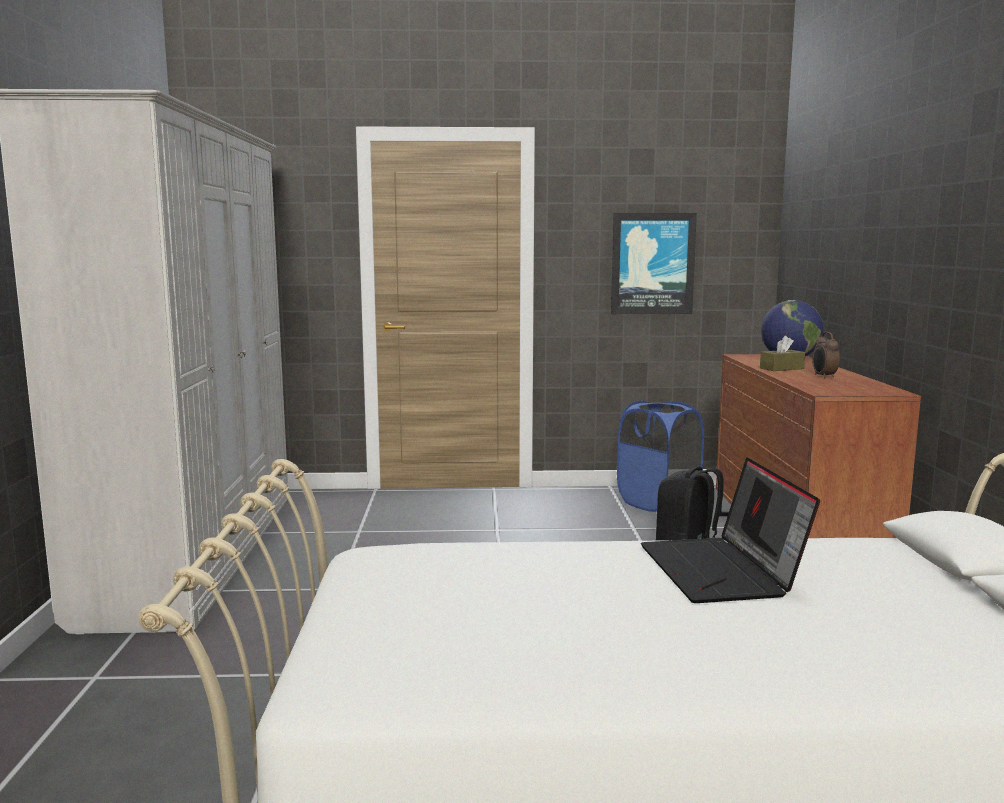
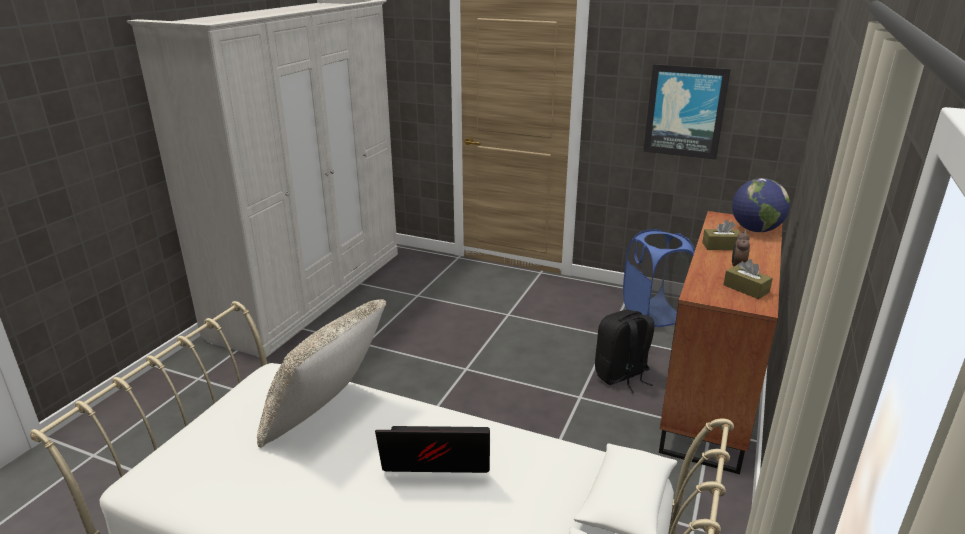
camera: 25 degrees right, 15 degrees up
laptop [641,457,820,603] -> laptop turned 75 degrees clockwise [375,426,490,473]
none -> beige pillow [257,299,387,448]
none -> brown tissue box [723,259,773,299]

